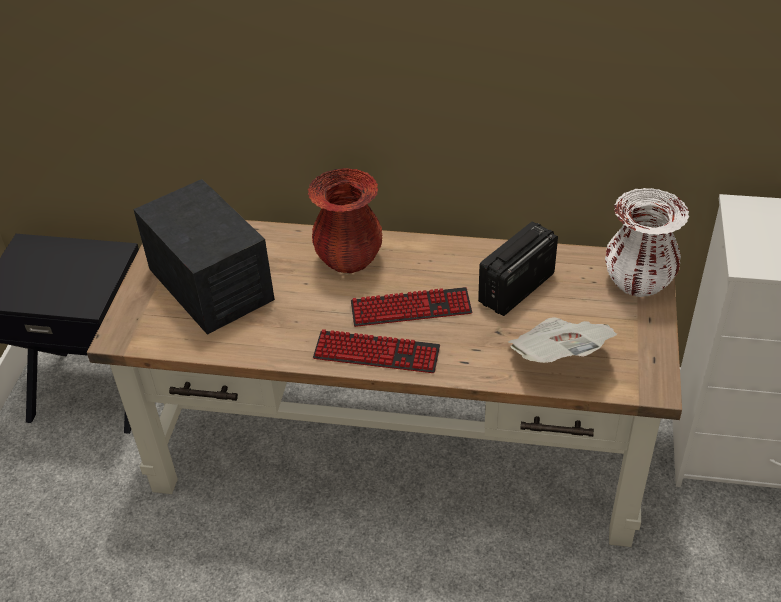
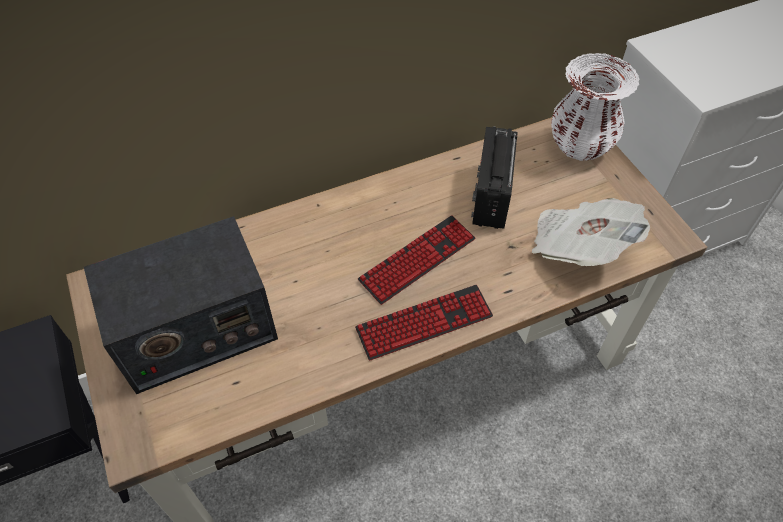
camera: 35 degrees left, 10 degrees up
radio [133,179,275,335] -> radio turned 135 degrees clockwise [84,216,278,394]
red vase [308,168,382,273] -> none

